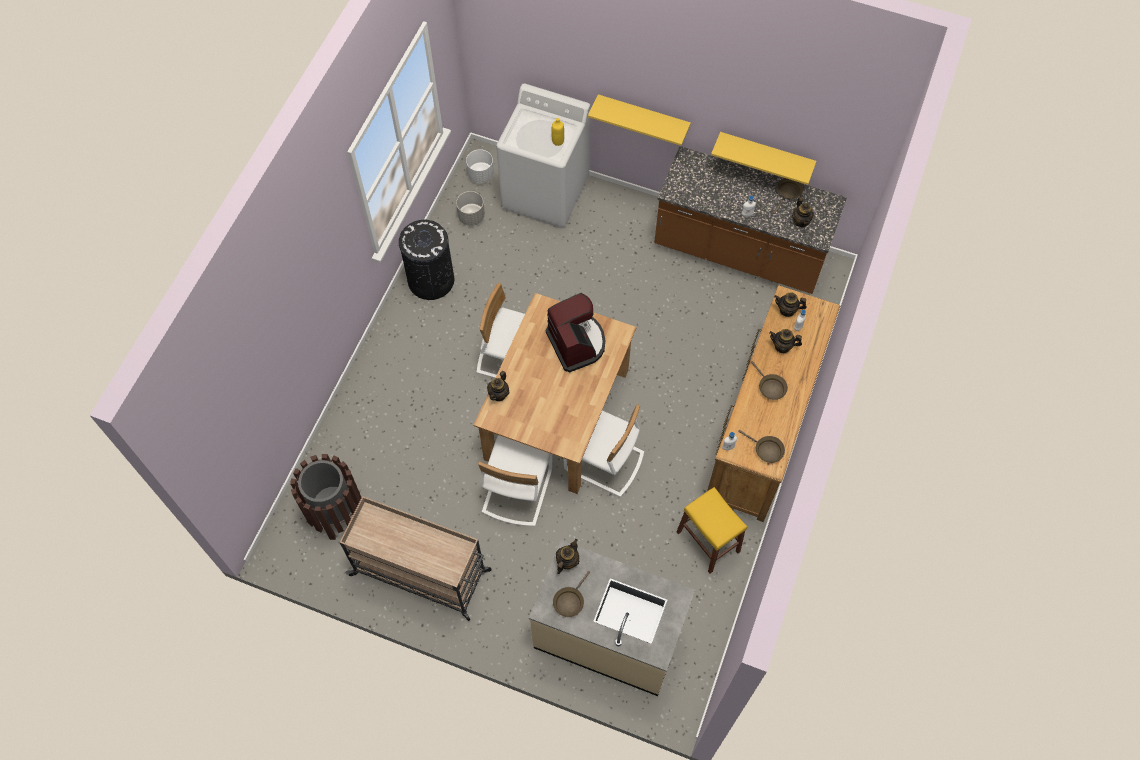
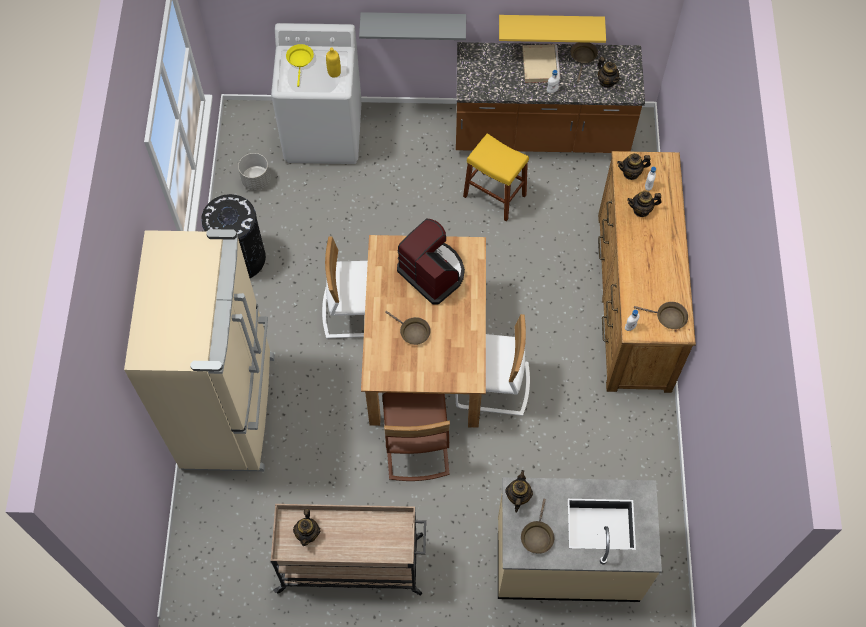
camera: 20 degrees left, 0 degrees up
brown trash can [290,454,362,540] -> none
white planter [466,149,494,184] -> none
white chair [478,435,552,526] -> brown chair [382,393,450,481]
teapot [487,371,510,401] -> teapot moved to [293,509,320,546]
yellow shelf [588,94,691,146] -> grey shelf [359,12,466,40]
yellow stool [677,487,747,573] -> yellow stool moved to [463,134,529,221]
brown frying pan [751,361,788,400] -> brown frying pan moved to [385,311,430,345]
none -> beige fridge [124,229,275,471]
none -> yellow frying pan [286,44,314,87]
none -> beige tray [522,44,561,83]

